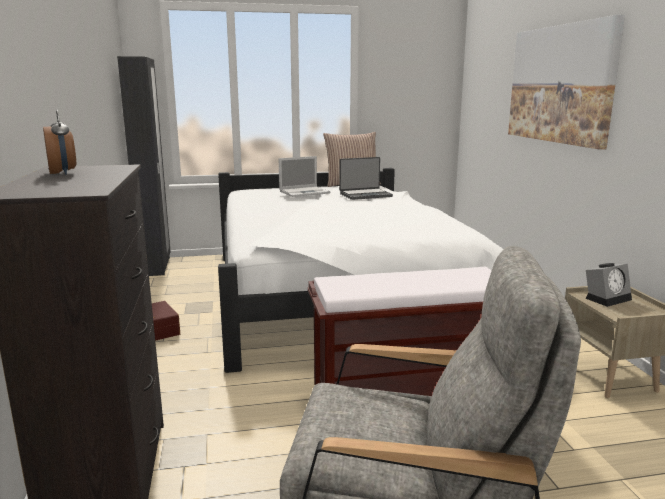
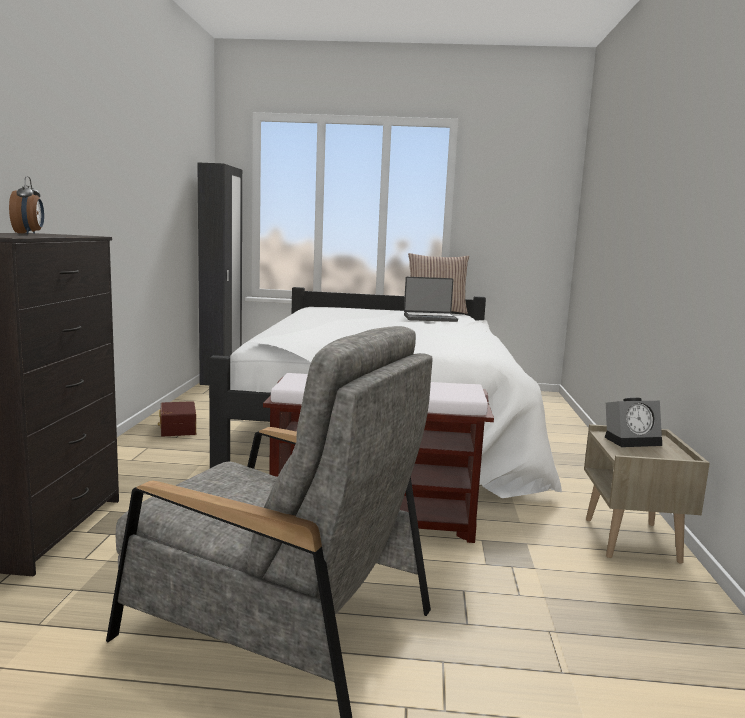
camera: 15 degrees right, 5 degrees down
laptop [279,156,330,197] -> none
picture [508,15,625,150] -> none

